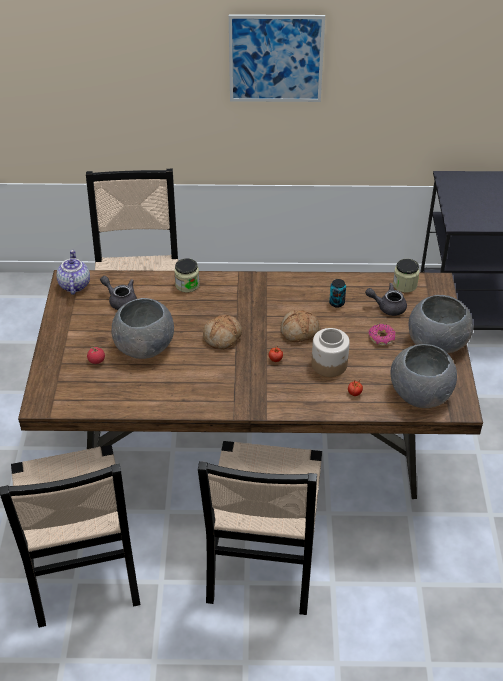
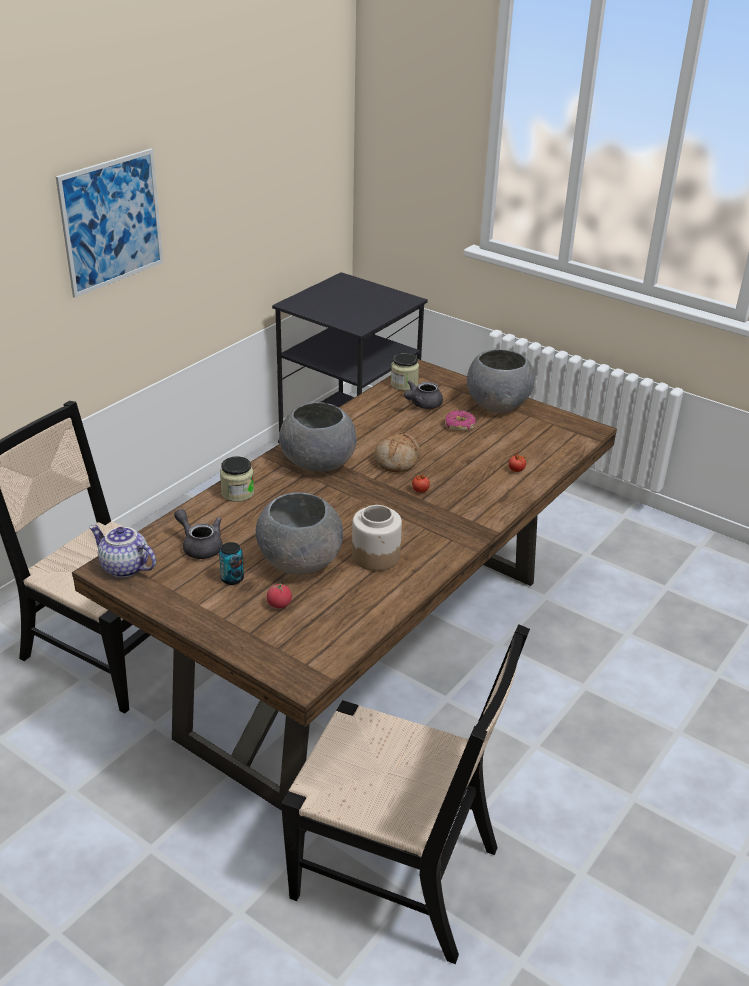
camera: 55 degrees left, 10 degrees down
grey teapot [100,276,137,310] -> grey teapot turned 60 degrees clockwise [174,509,222,559]
chair [198,441,322,615] -> none
bread [203,315,242,349] -> none
jar [312,328,350,377] -> jar moved to [352,505,402,571]
can [329,279,346,307] -> can moved to [219,542,244,585]
grey bowl [390,344,457,408] -> grey bowl moved to [279,402,357,472]

